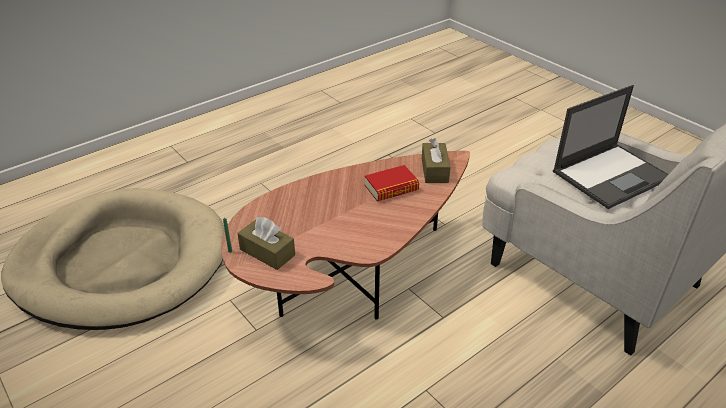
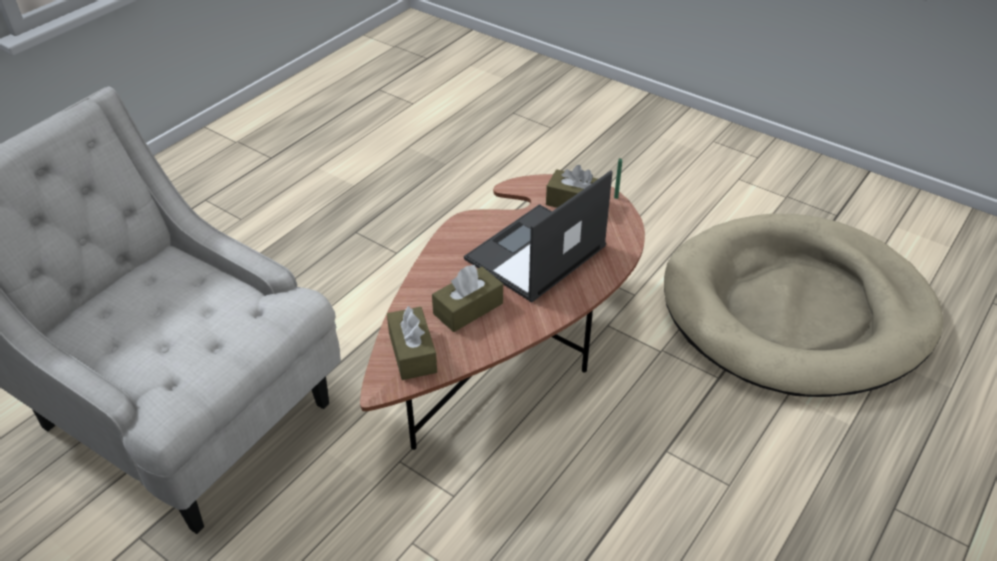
camera: 165 degrees right, 5 degrees up
book [365,165,419,202] -> brown tissue box [432,265,503,332]
laptop [553,85,669,209] -> laptop moved to [464,171,613,303]

